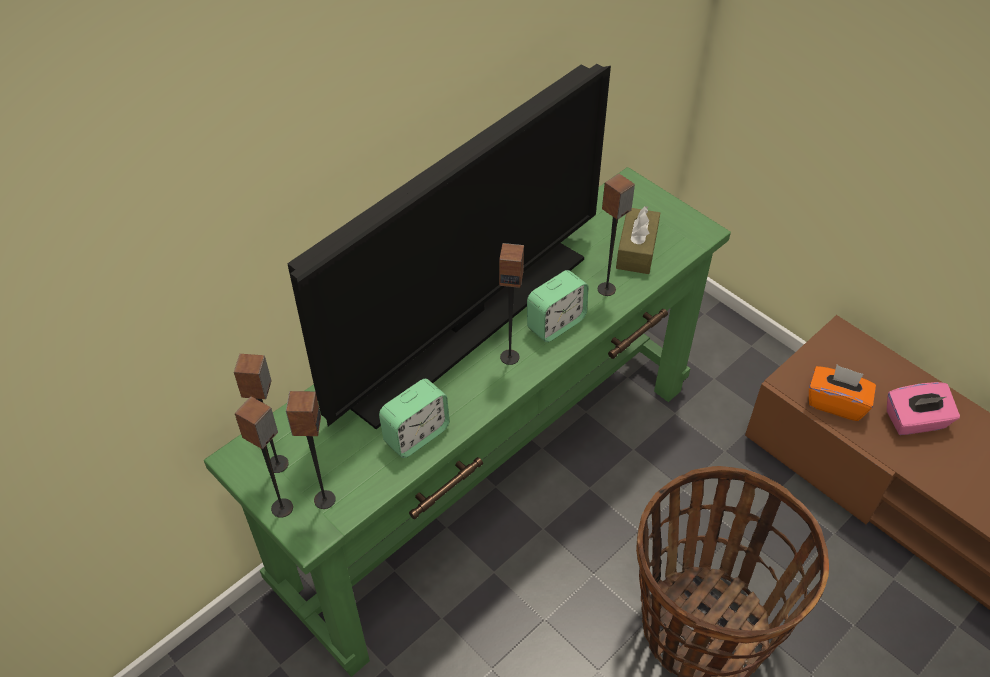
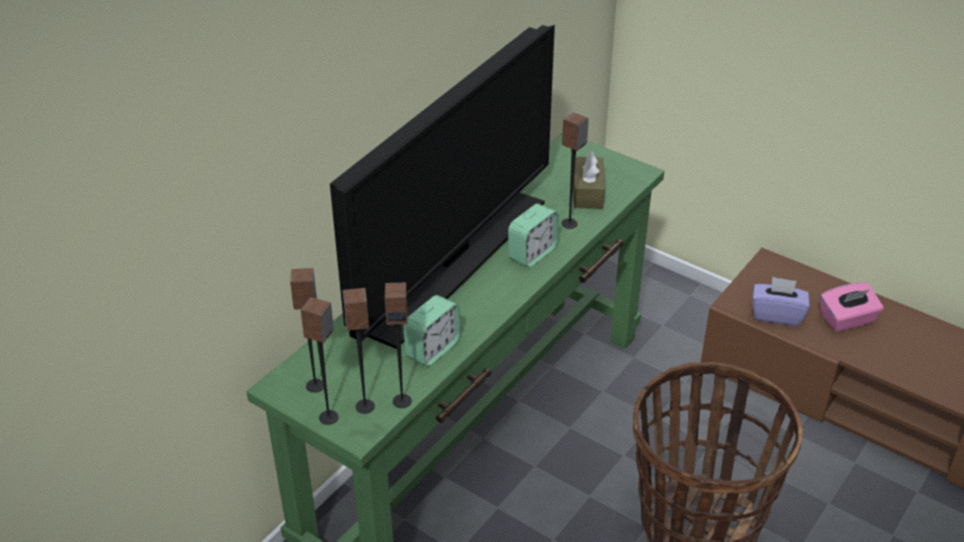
camera: 10 degrees left, 10 degrees down
speaker [499,243,524,365] -> speaker moved to [385,283,412,408]
orange tissue box [809,365,876,421] -> purple tissue box [752,276,810,326]

